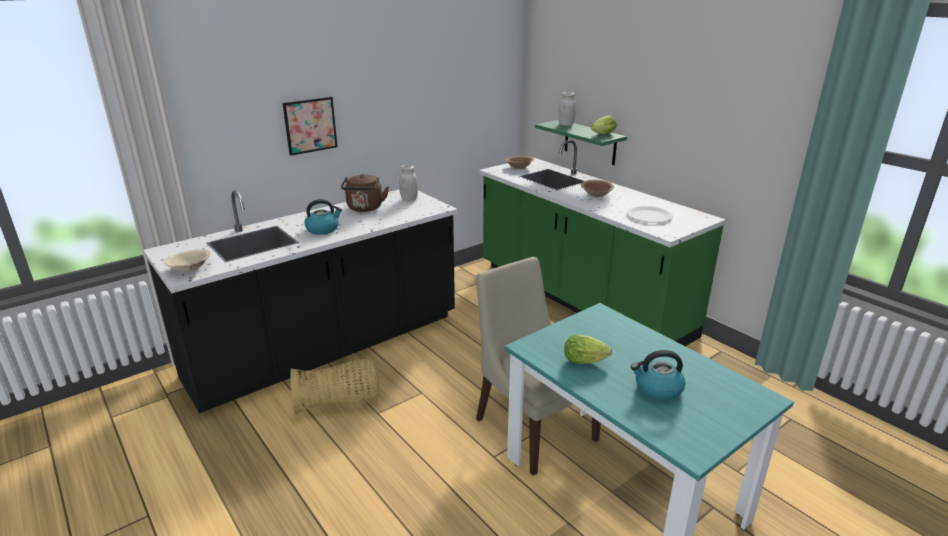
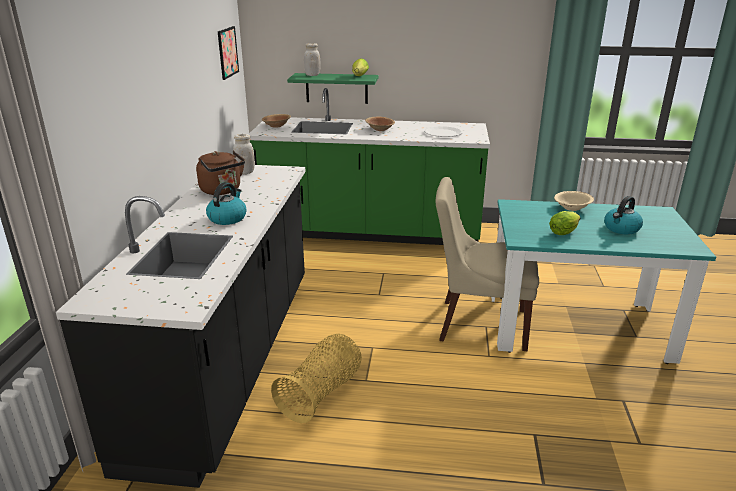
camera: 45 degrees left, 0 degrees up
beige bowl [164,249,211,272] -> beige bowl moved to [554,191,594,211]
picture [283,97,338,156] -> picture moved to [218,26,239,80]

